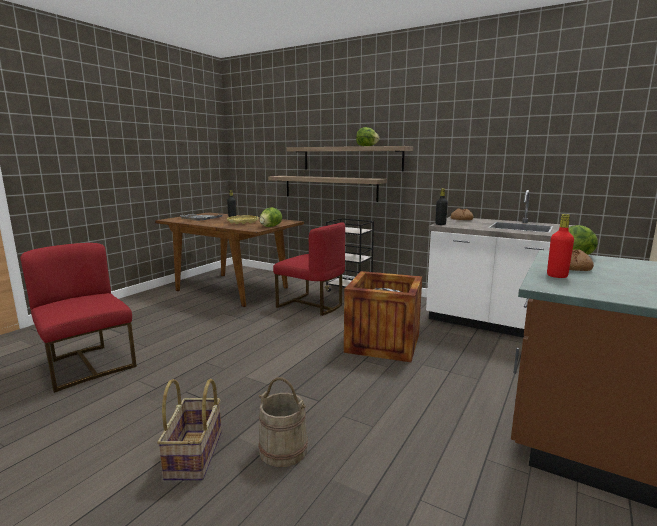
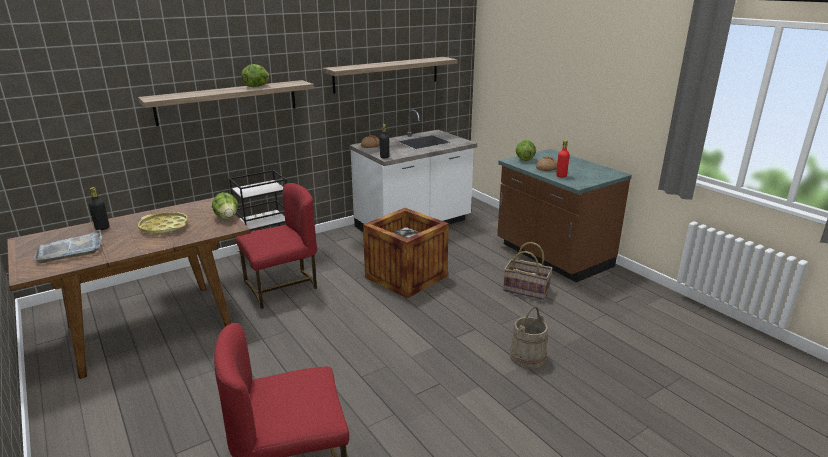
camera: 65 degrees left, 10 degrees up
basket [157,379,222,480] -> basket moved to [503,242,553,300]
shelf [268,176,387,202] -> shelf moved to [323,57,458,94]

